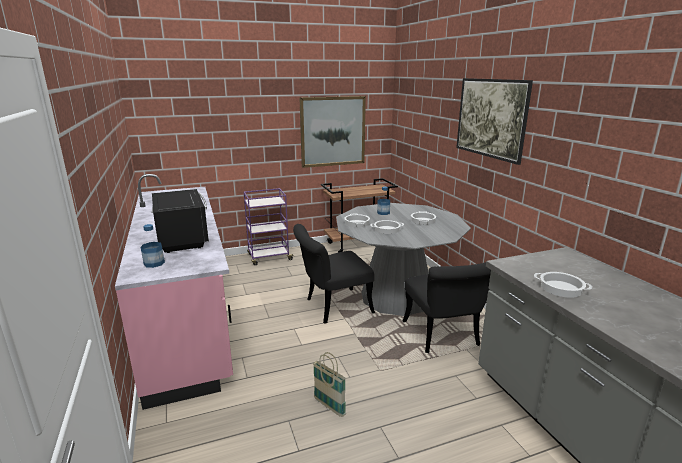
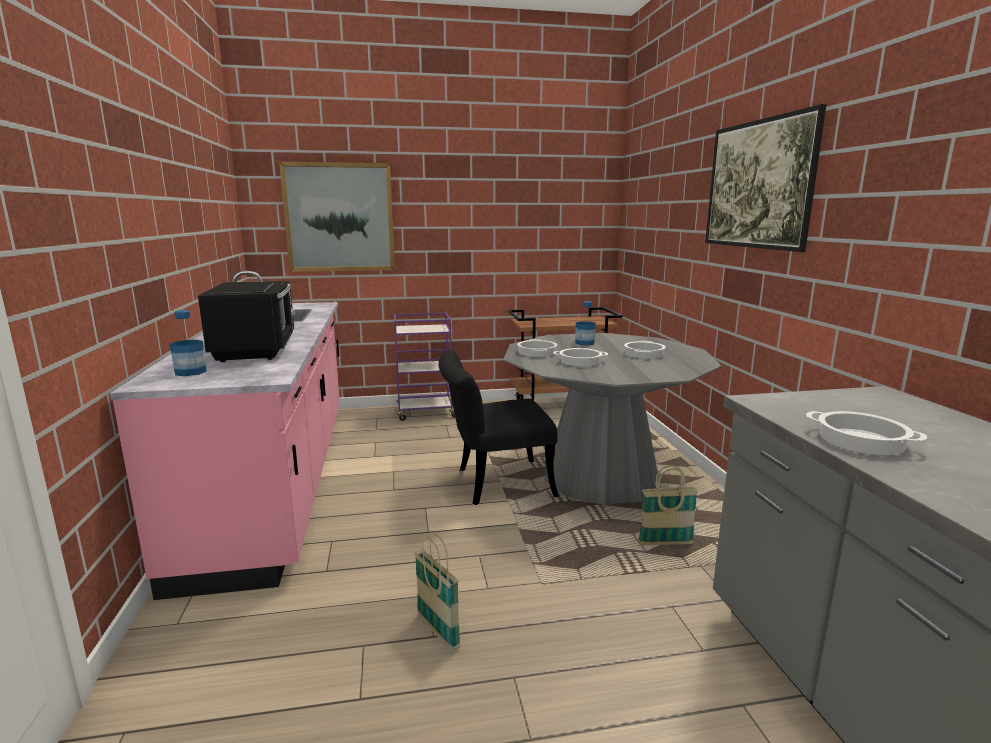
camera: 10 degrees right, 5 degrees down
picture [299,96,366,168] -> picture moved to [279,162,395,272]
black chair [402,262,491,353] -> basket [638,465,698,545]

